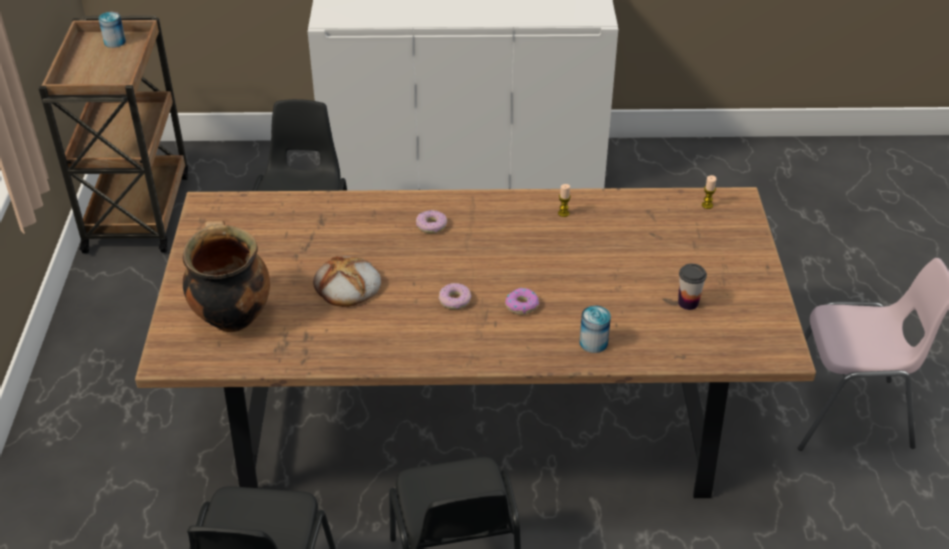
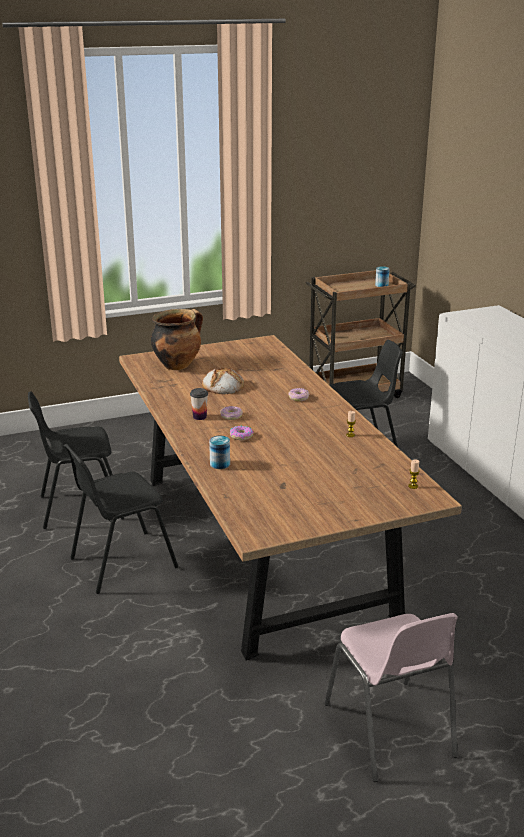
camera: 70 degrees right, 15 degrees down
cup [678,263,707,310] -> cup moved to [190,388,208,420]

